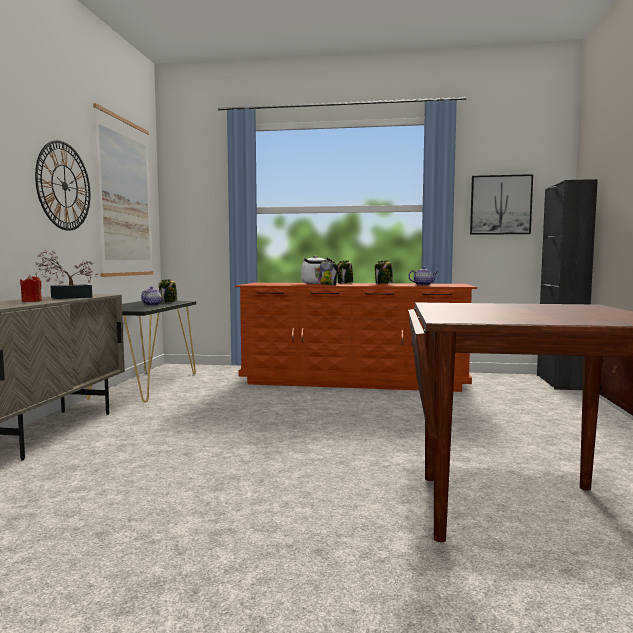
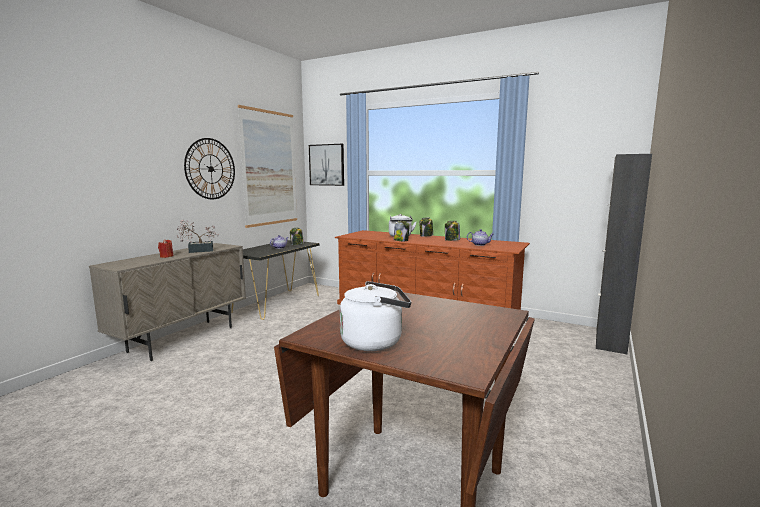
camera: 20 degrees right, 5 degrees up
picture [470,174,533,235] -> picture moved to [309,144,344,186]
none -> white kettle [340,281,411,351]

